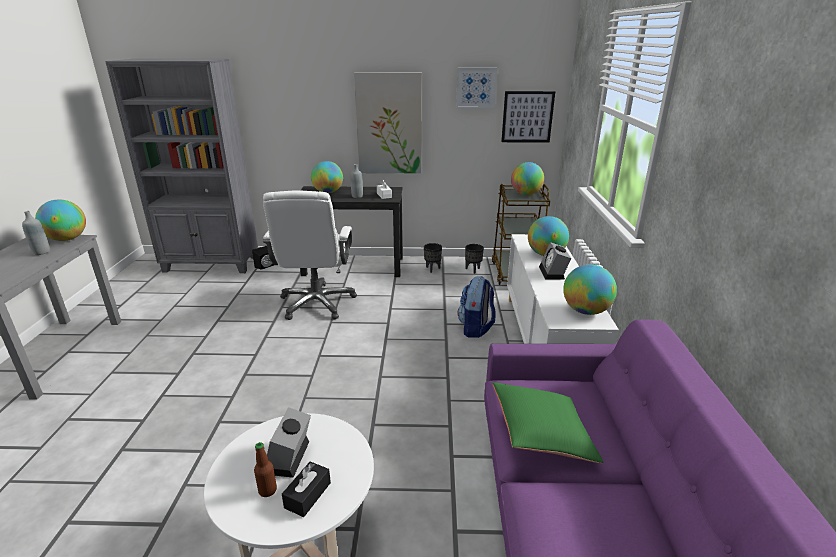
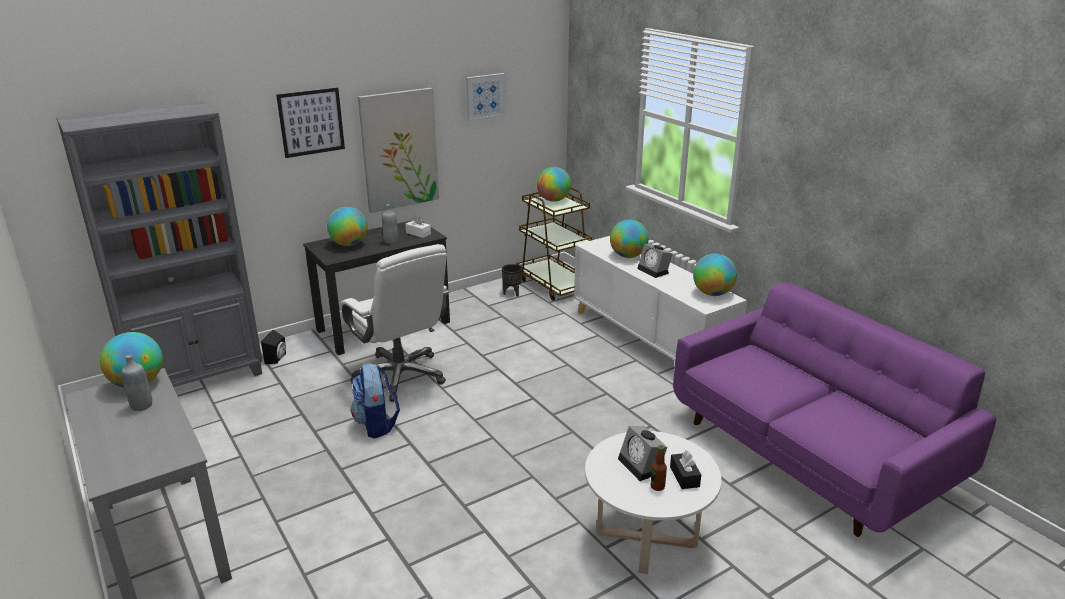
camera: 35 degrees left, 0 degrees up
black planter [424,243,442,273] -> none
backpack [457,276,496,338] -> backpack moved to [351,362,400,439]
green pillow [493,382,603,463] -> none
picture [501,91,555,143] -> picture moved to [276,88,345,158]

